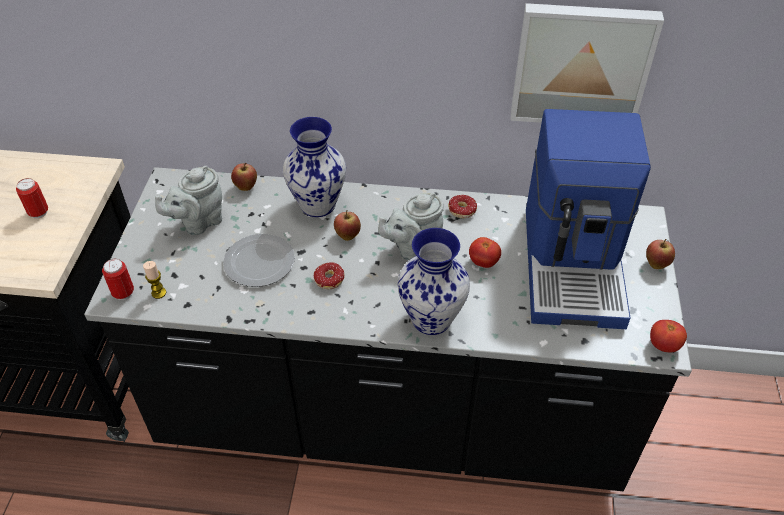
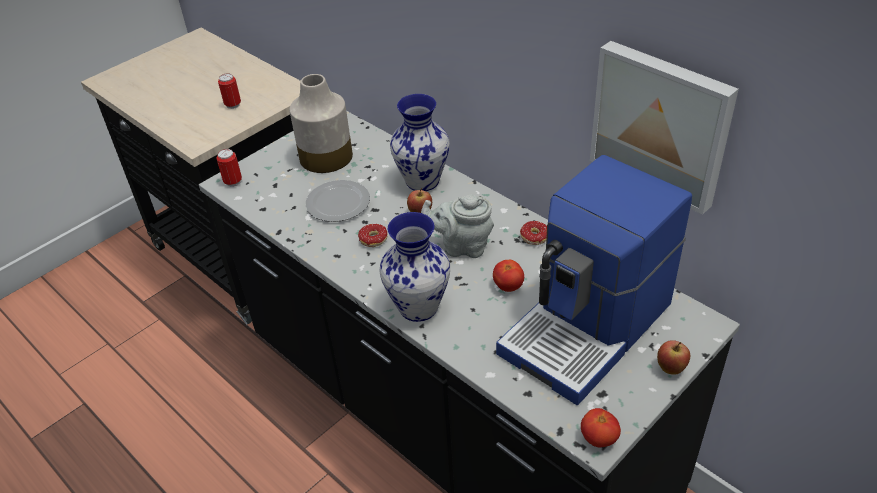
camera: 40 degrees right, 5 degrees down
candle [143,261,166,299] -> none
grey teapot [155,166,222,235] -> beige vase [290,74,353,173]
apple [231,163,257,191] -> none

